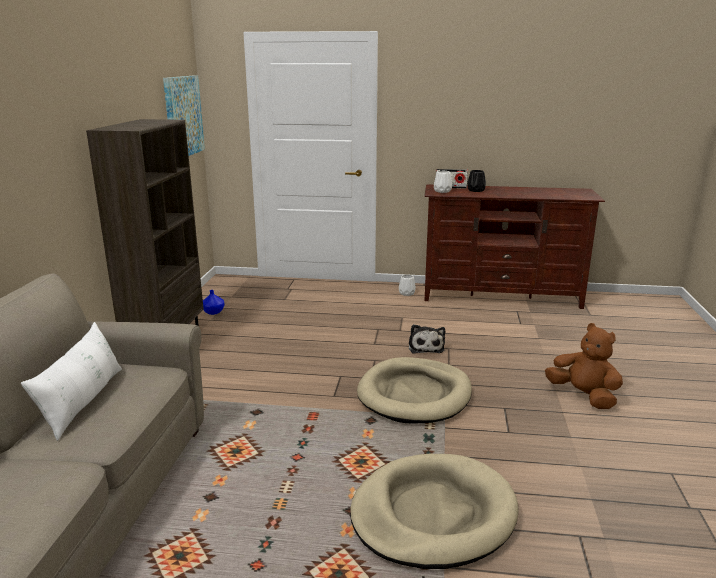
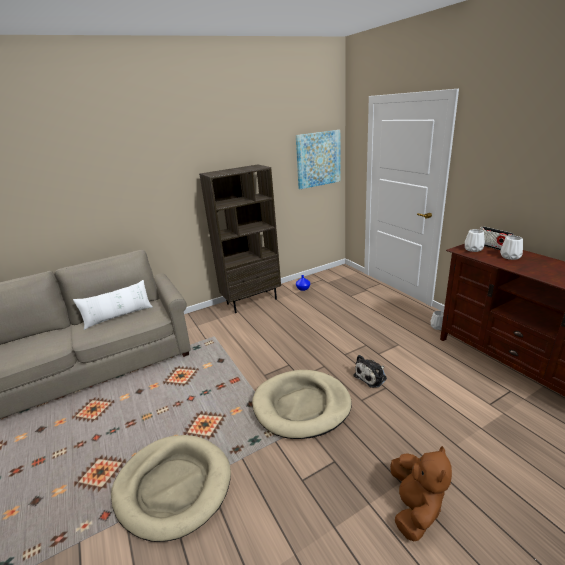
camera: 55 degrees right, 5 degrees up
black vase [467,170,486,192] -> white vase [500,236,523,260]

